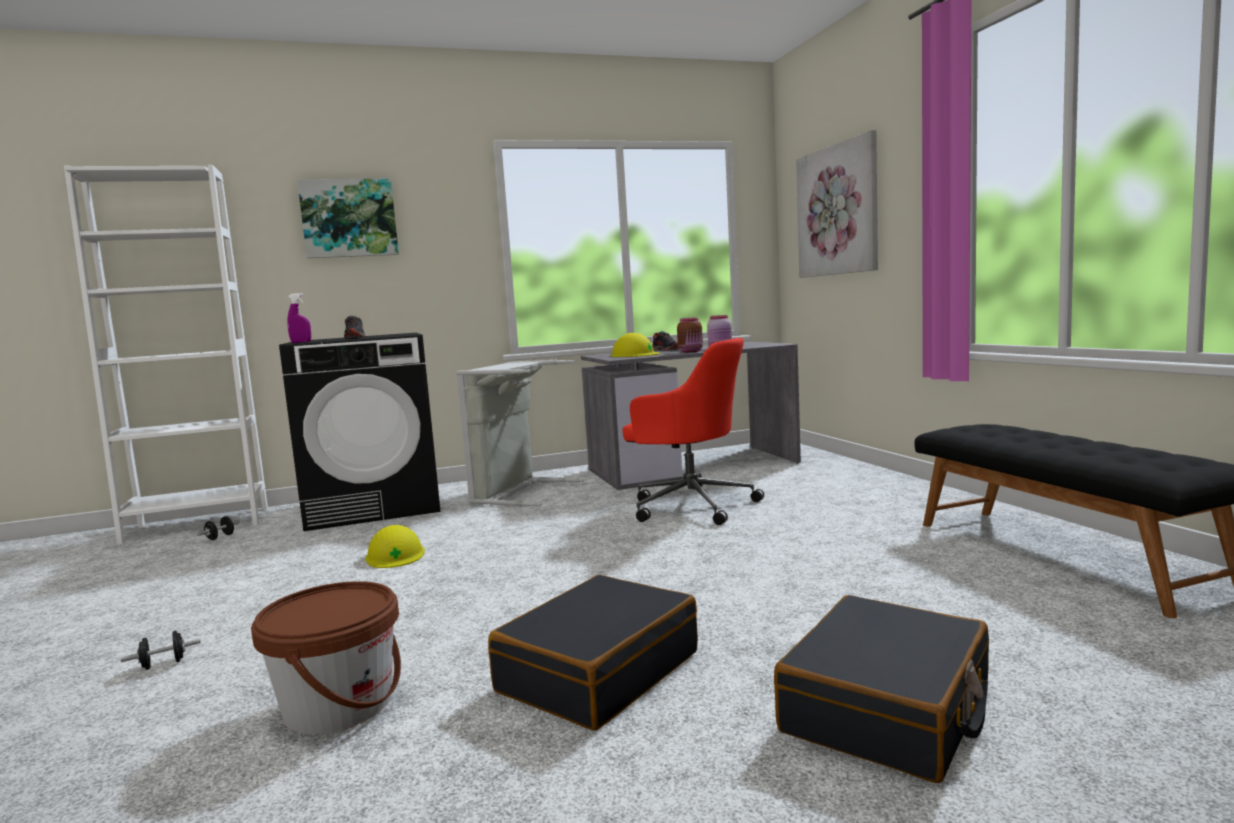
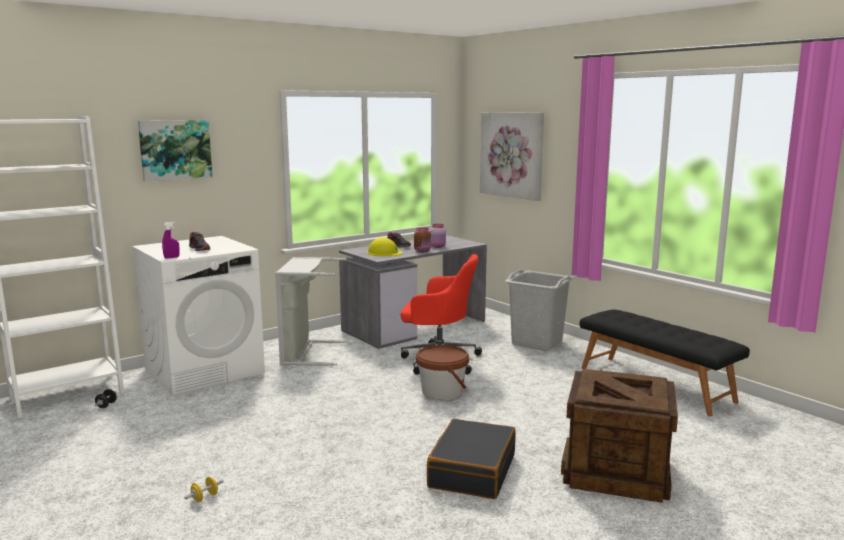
camera: 20 degrees left, 5 degrees up
black dumbbell [121,631,201,670] -> yellow dumbbell [184,476,224,502]
brown bucket [251,581,401,735] -> brown bucket moved to [416,345,469,400]
black washing machine [279,333,441,531] -> white washing machine [132,236,265,396]
yellow hard hat [365,525,425,568] -> none
black suitcase [774,595,989,783] -> crate [561,369,678,503]
none -> grey laundry basket [505,270,574,351]

